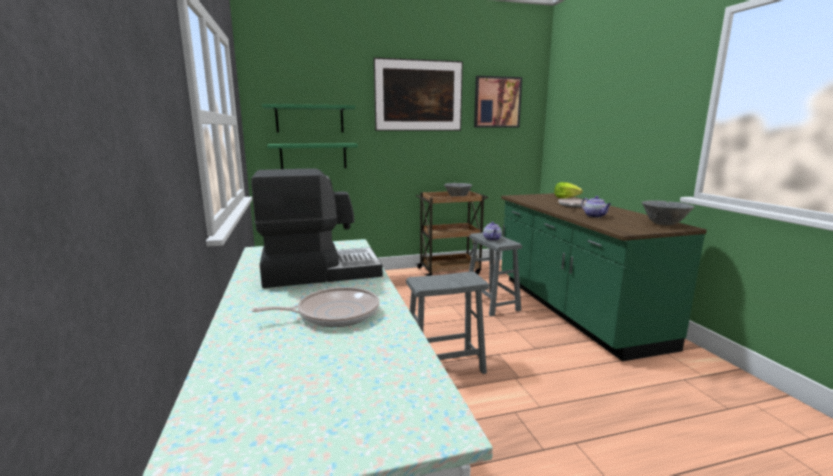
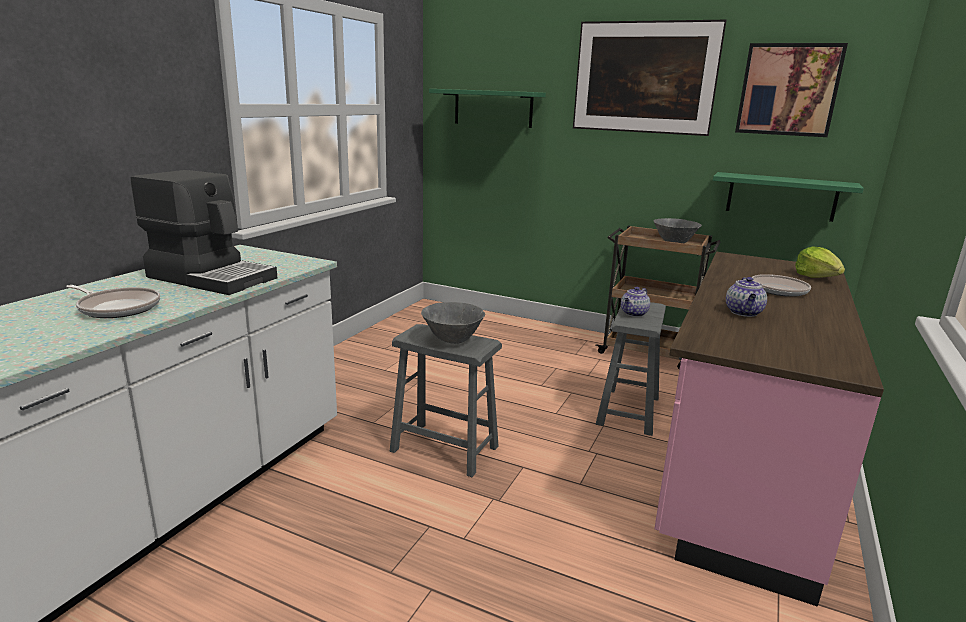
camera: 40 degrees right, 5 degrees up
green shelf [267,143,358,169] -> green shelf moved to [713,172,864,222]
green counter [501,193,707,361] -> pink counter [654,252,884,607]
grey bowl [642,201,694,225] -> grey bowl moved to [421,302,485,344]

